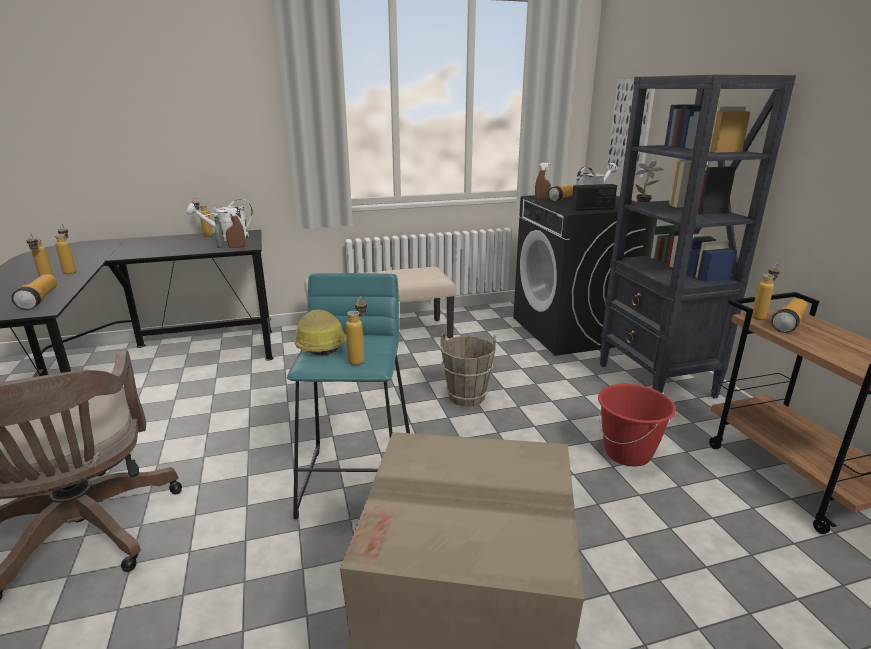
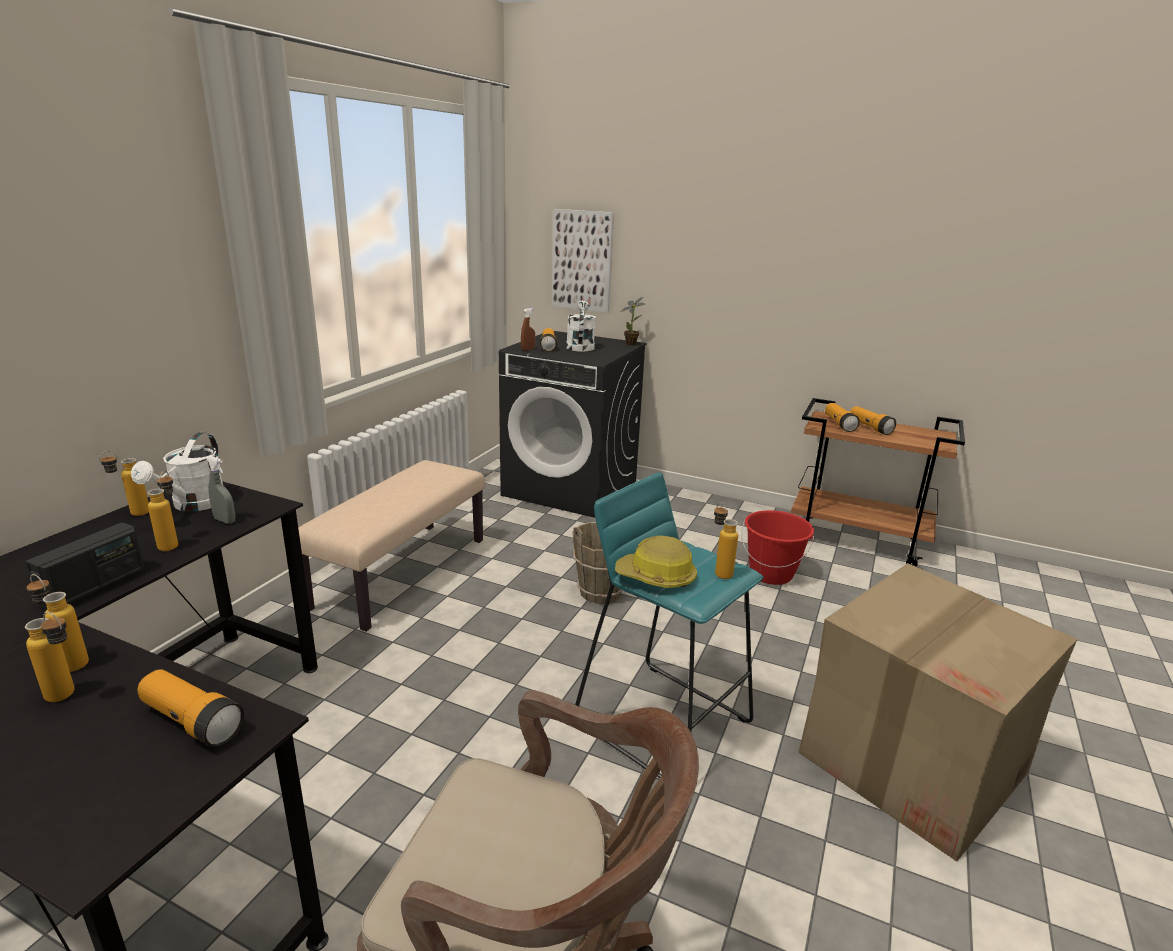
camera: 50 degrees left, 0 degrees up
brown spray bottle [224,208,245,248] -> none
radio [571,184,617,211] -> radio moved to [25,522,144,610]
black bookcase [599,75,796,399] -> none
bottle [752,263,780,320] -> bottle moved to [148,471,178,551]
none -> flashlight [850,406,896,435]

